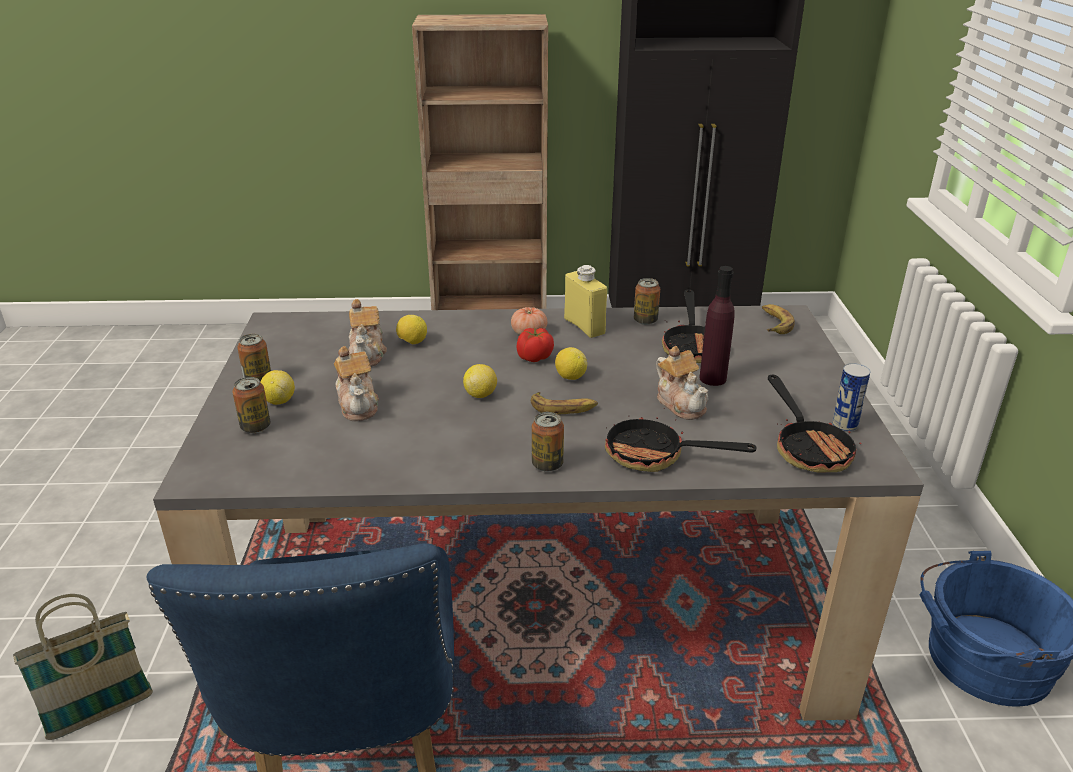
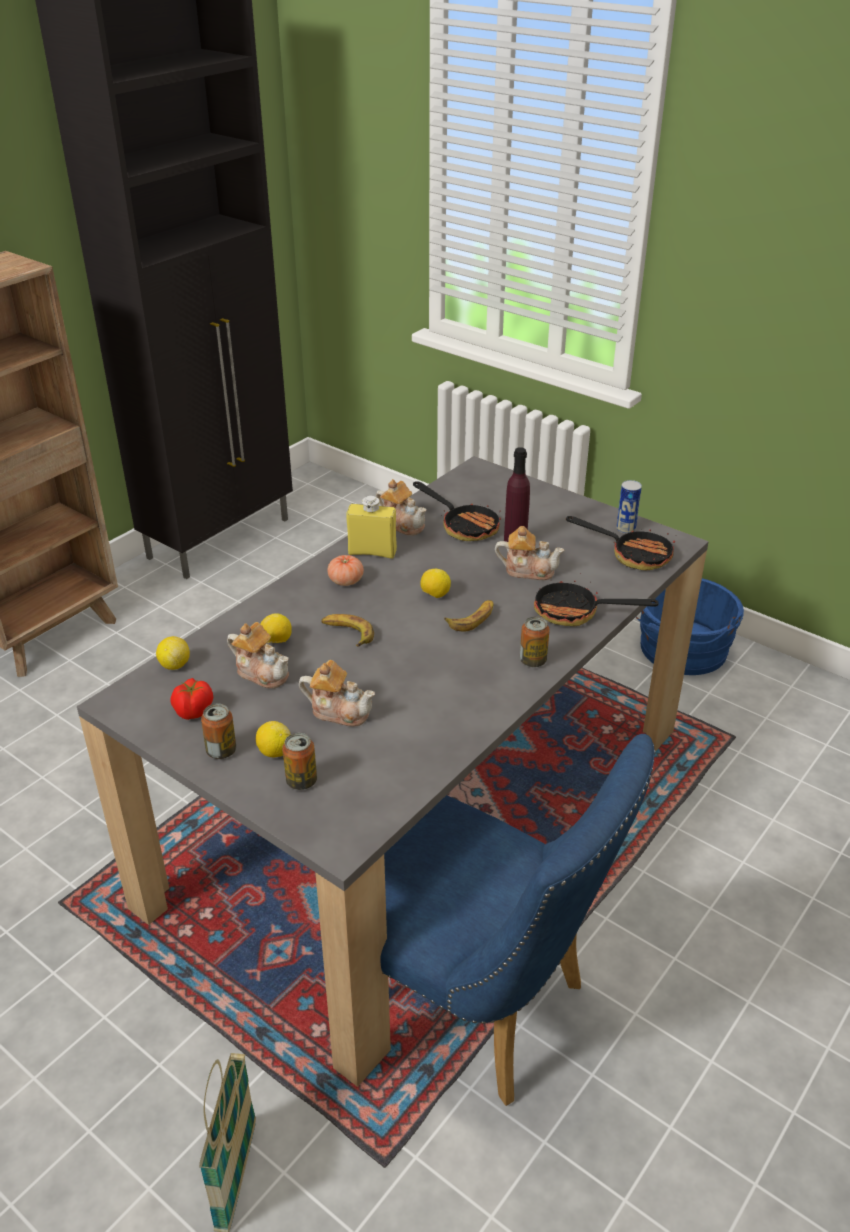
camera: 50 degrees left, 5 degrees up
lemon [463,364,497,398] -> lemon moved to [156,636,190,670]
tomato [517,328,554,362] -> tomato moved to [170,678,213,720]
frying pan [605,408,757,472] -> frying pan turned 45 degrees clockwise [534,580,659,626]
can [634,278,660,325] -> teapot [376,479,427,536]
banana [762,304,795,334] -> banana moved to [321,614,374,647]

